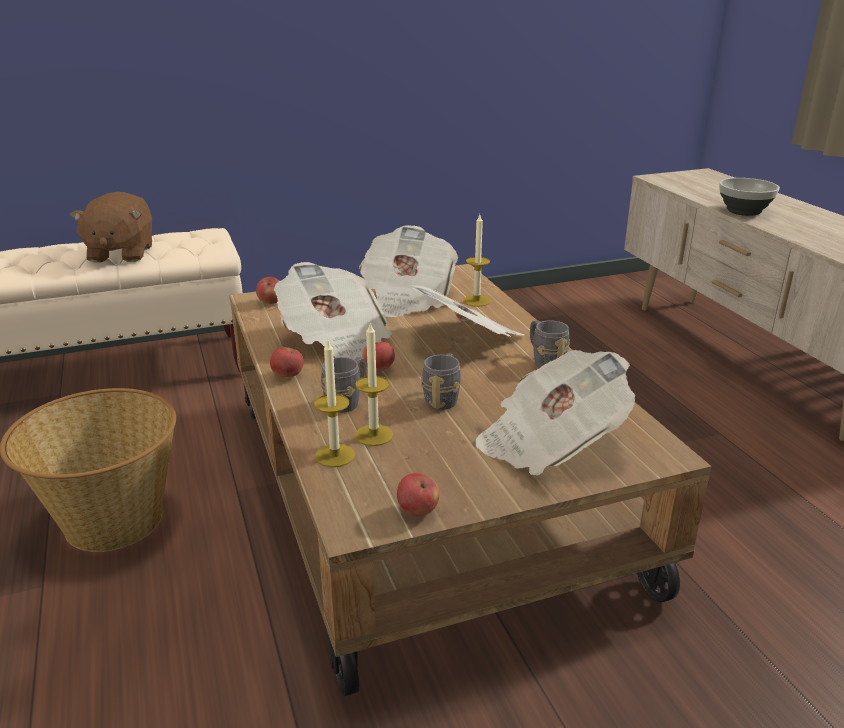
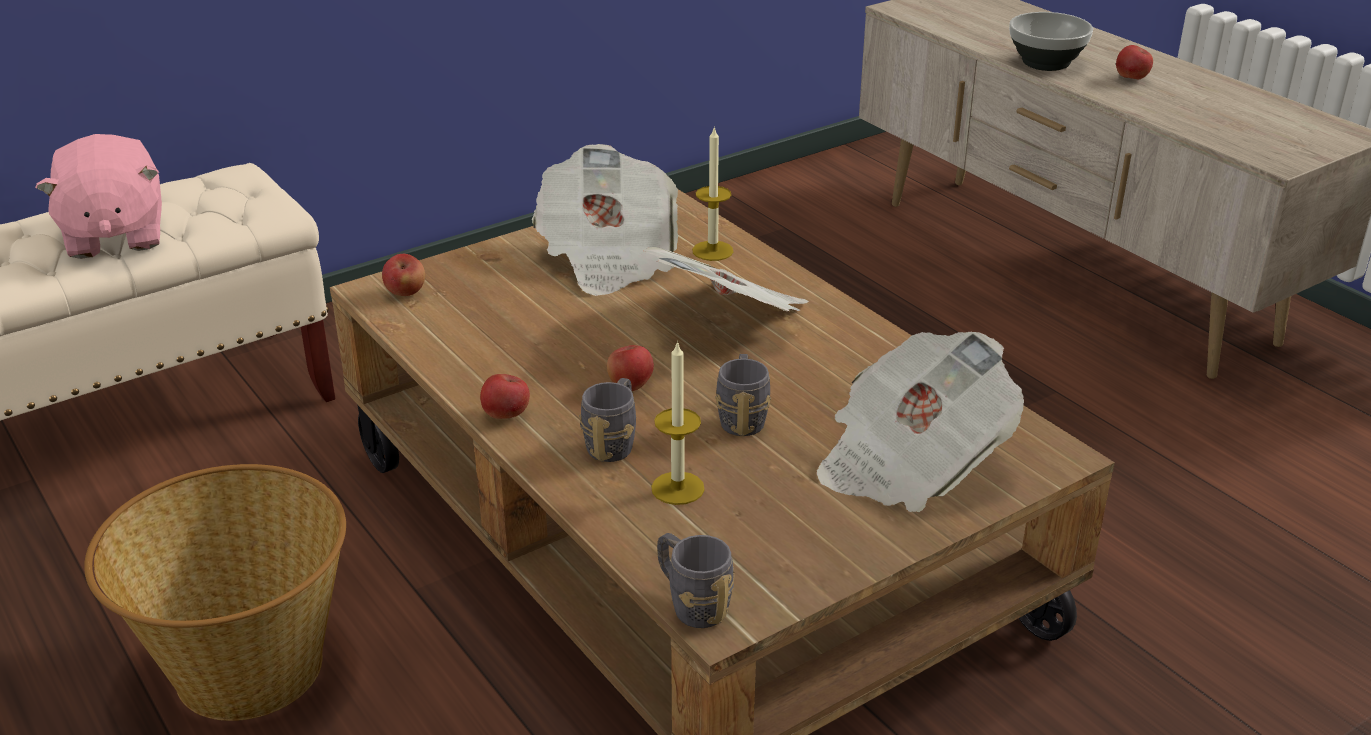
camera: 15 degrees left, 5 degrees up
brown plush toy [70,192,152,263] -> pink plush toy [35,134,162,259]
newspaper [274,262,392,359] -> none
candle [314,340,355,467] -> none
apple [397,473,439,517] -> apple moved to [1116,45,1153,79]
grey mug [530,320,570,368] -> grey mug moved to [657,533,734,628]

